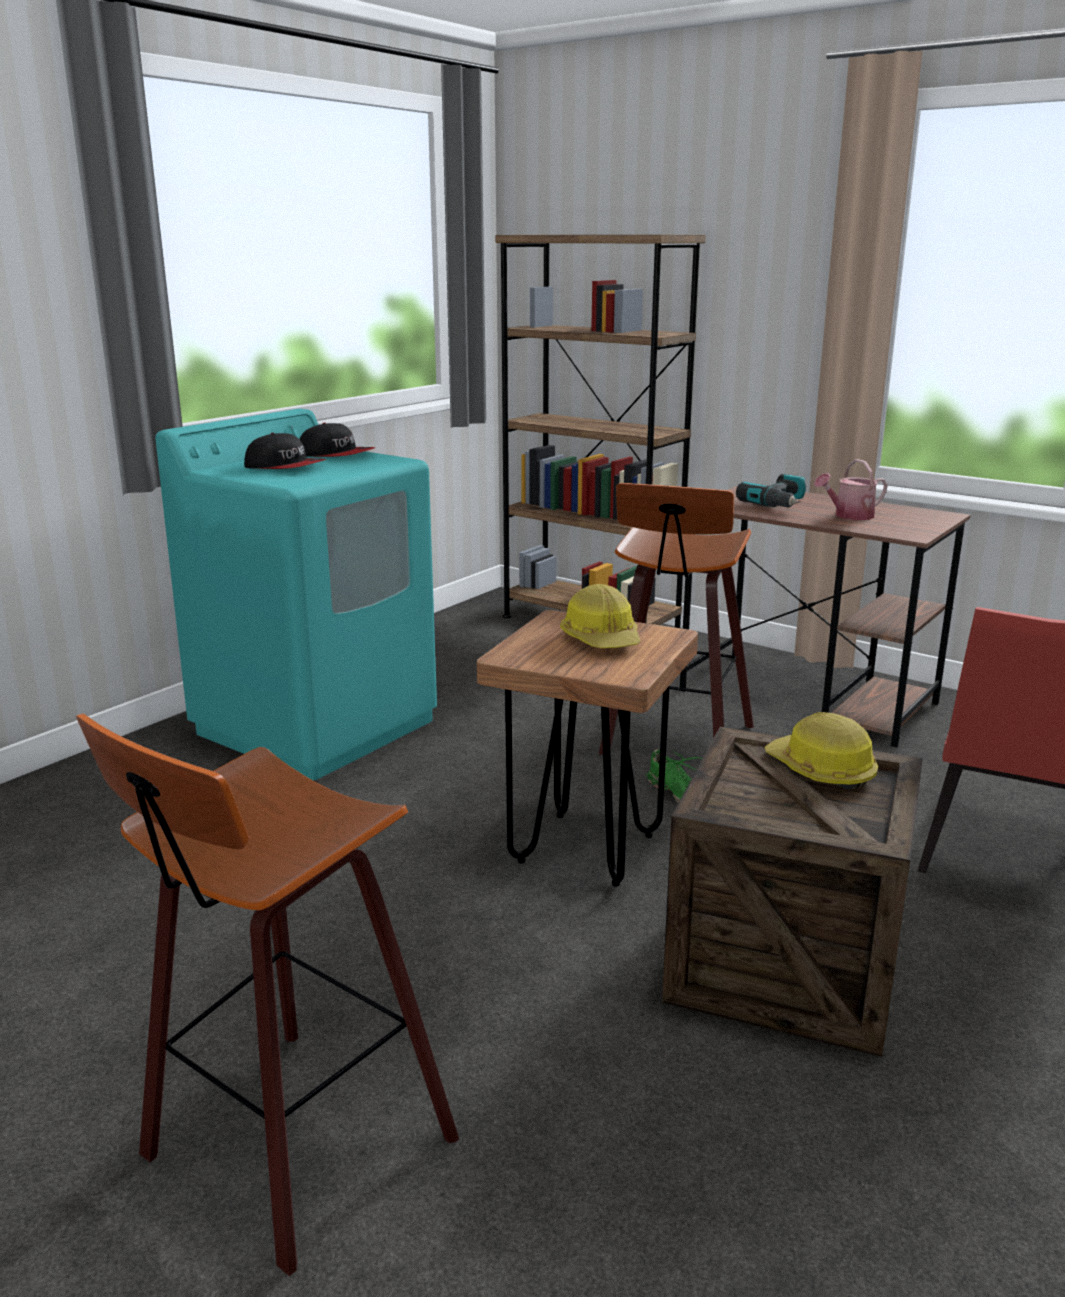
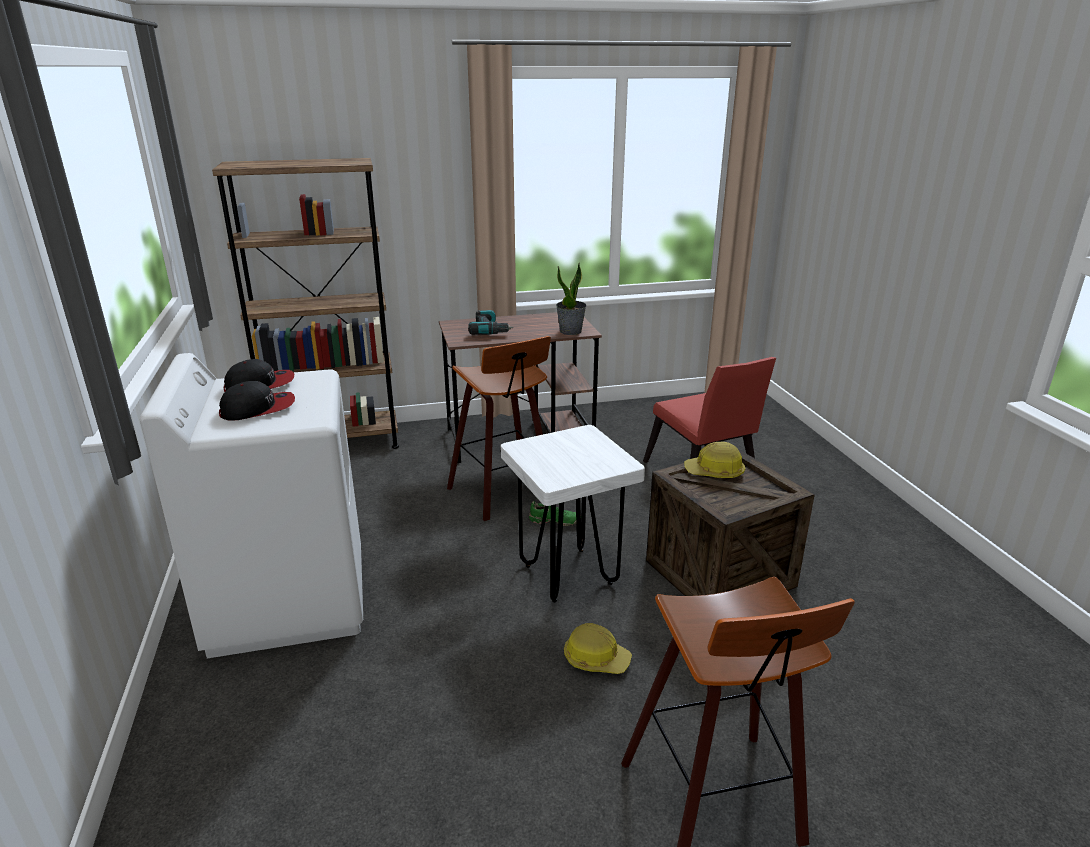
camera: 50 degrees left, 5 degrees up
turquoise washing machine [156,409,437,780] -> white washing machine [140,353,363,659]
brown stool [477,610,698,887] -> white stool [501,425,645,603]
hard hat [560,584,640,648] -> hard hat moved to [564,623,632,674]
watering can [814,459,888,520] -> none
none -> potted plant [556,263,587,335]

